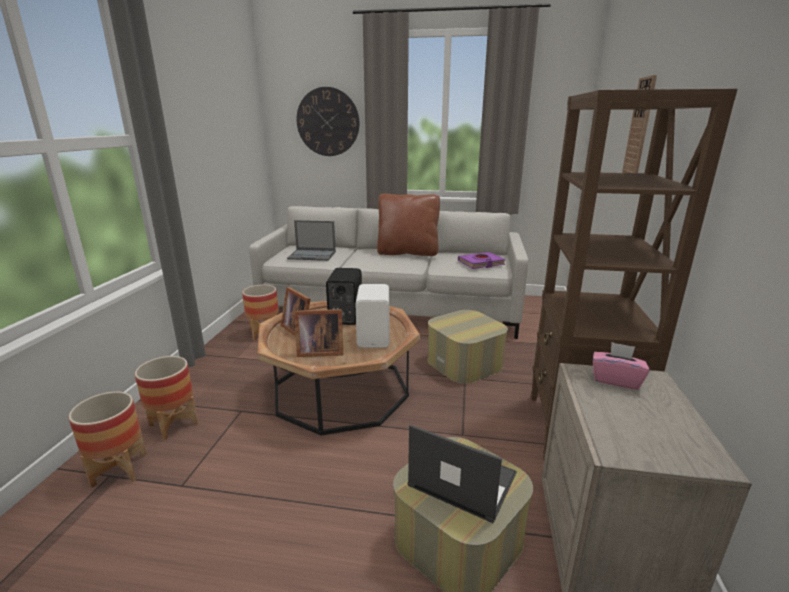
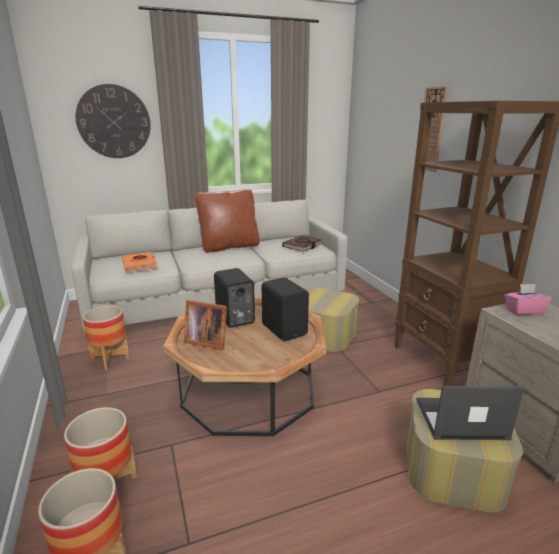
camera: 30 degrees left, 0 degrees up
laptop [287,220,336,261] -> orange book [122,252,157,272]
picture frame [295,309,343,357] -> none
white speaker [355,284,390,348] -> black speaker [261,277,309,341]
purple book [458,252,506,269] -> black book [282,235,322,252]

